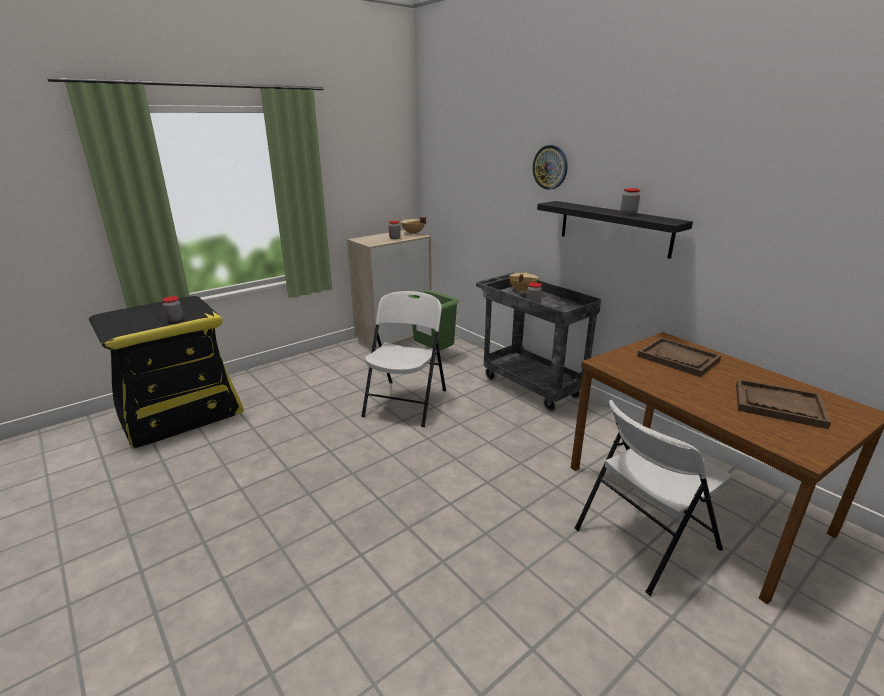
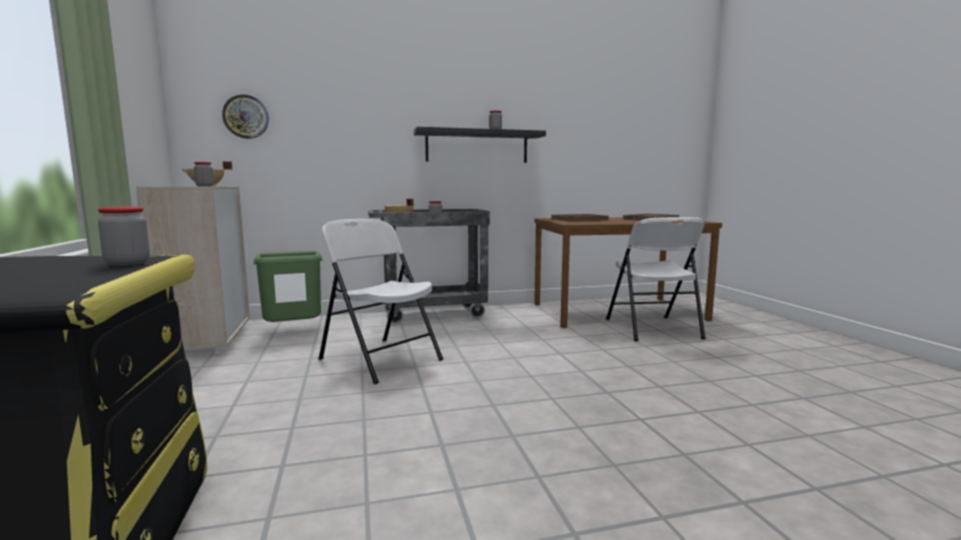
camera: 65 degrees left, 15 degrees down
wall clock [533,145,568,190] -> wall clock moved to [222,95,269,139]

